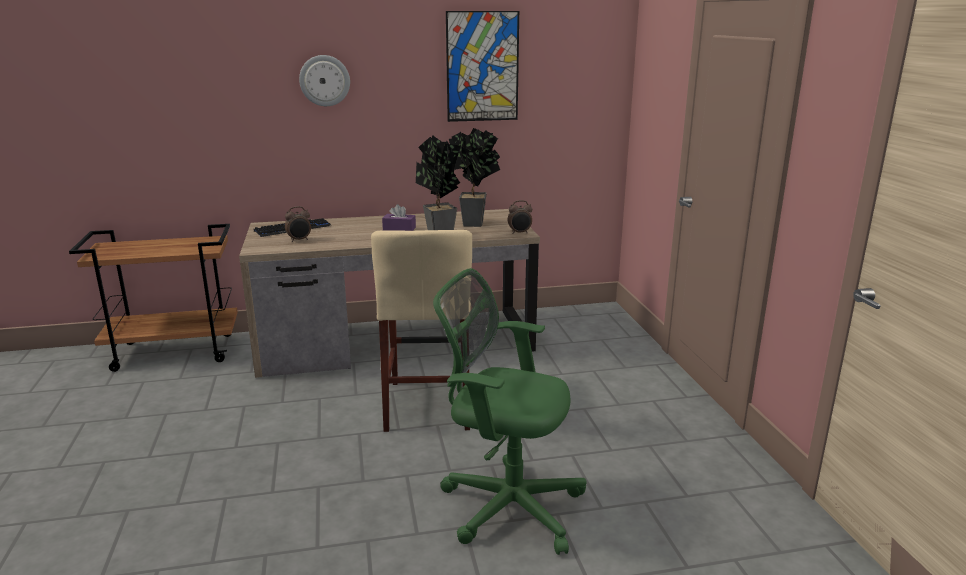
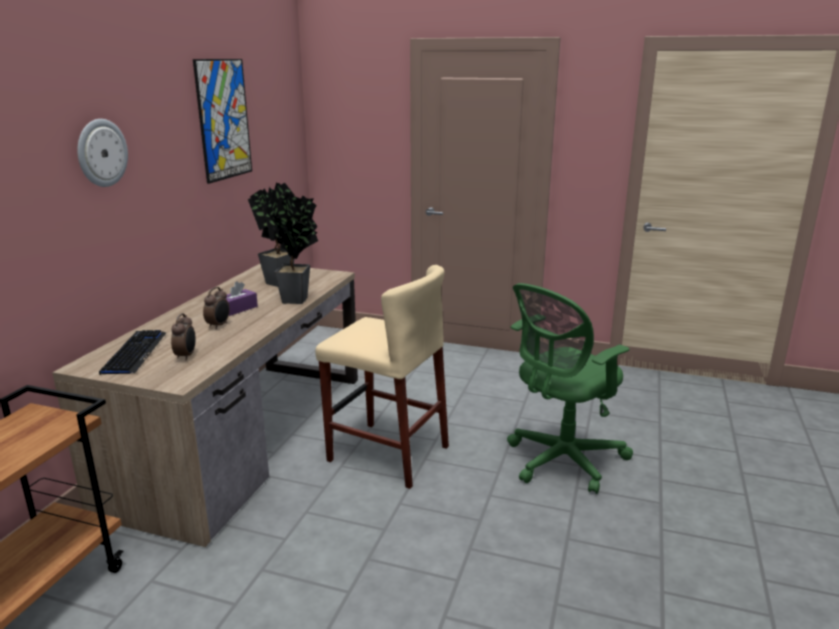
camera: 60 degrees left, 0 degrees up
alarm clock [508,200,532,234] -> alarm clock moved to [203,287,230,329]

